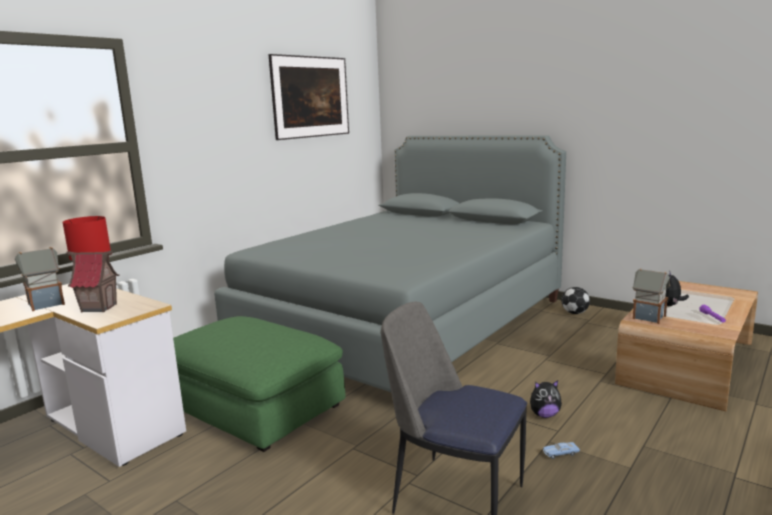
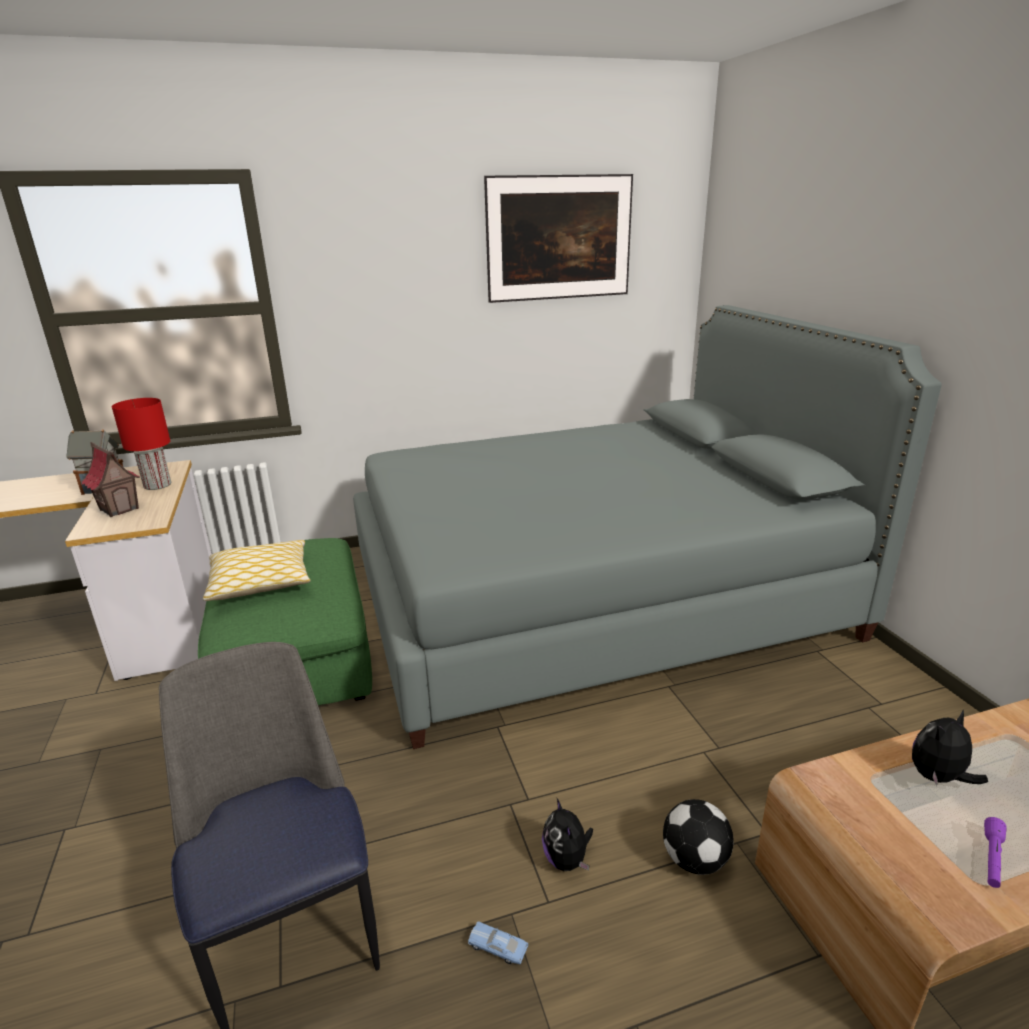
camera: 35 degrees right, 10 degrees up
plush toy [530,380,562,418] -> plush toy turned 45 degrees clockwise [542,799,593,871]
football [561,287,590,314] -> football moved to [663,799,734,875]
toy house [632,268,670,324] -> none
none -> pillow [203,540,311,601]

